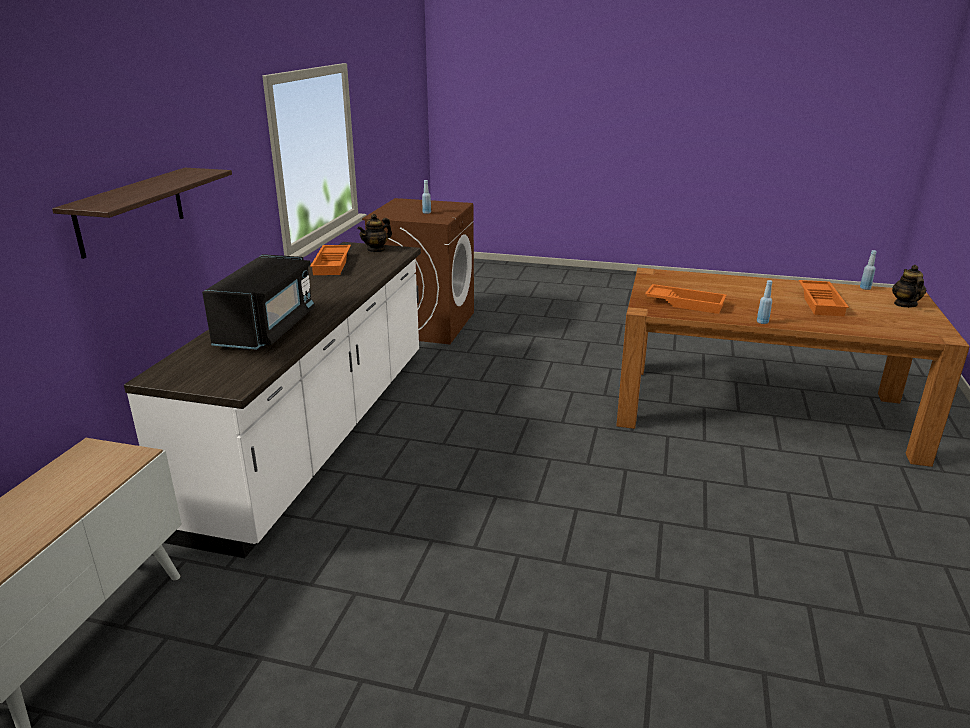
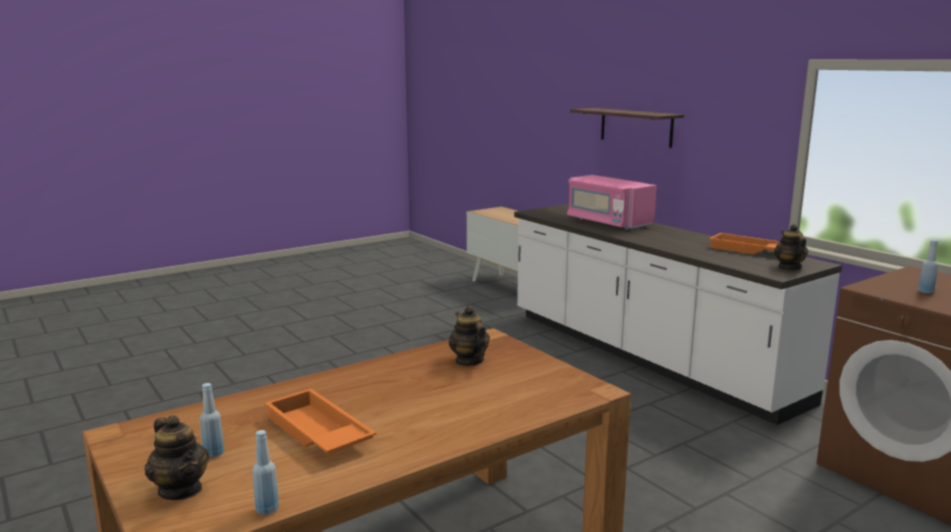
camera: 130 degrees right, 10 degrees down
black microwave [202,254,315,350] -> pink microwave [567,175,657,230]
orange tray [645,284,727,314] -> teapot [449,306,490,366]
blue bottle [757,280,772,324] -> blue bottle moved to [200,383,224,458]

